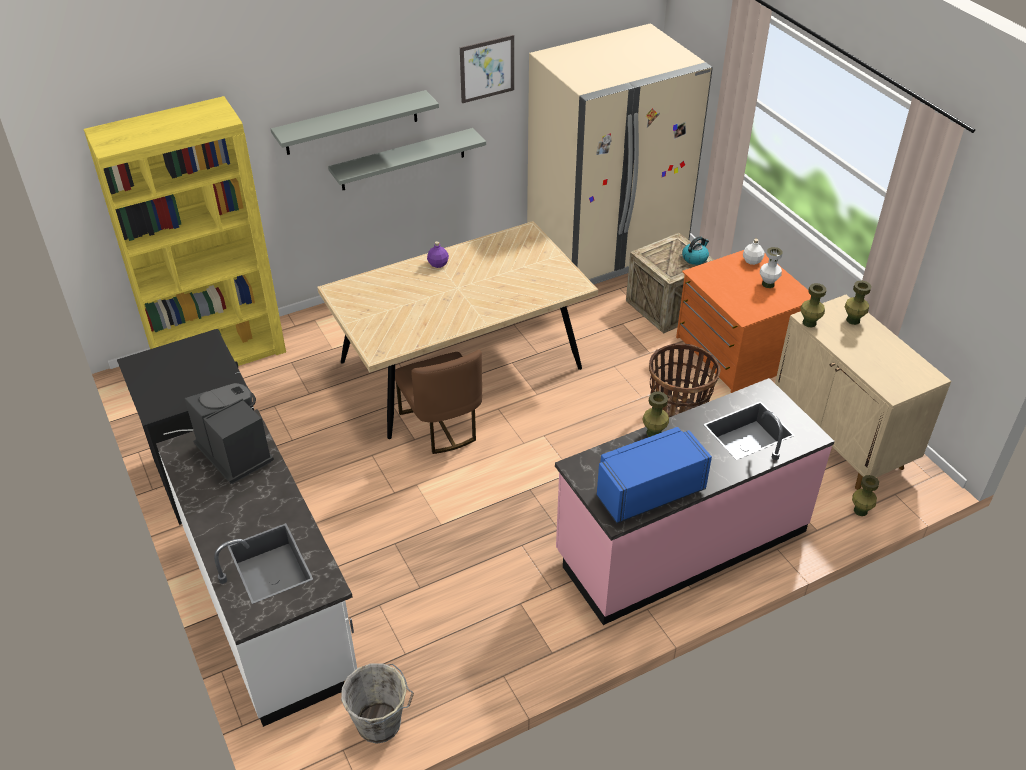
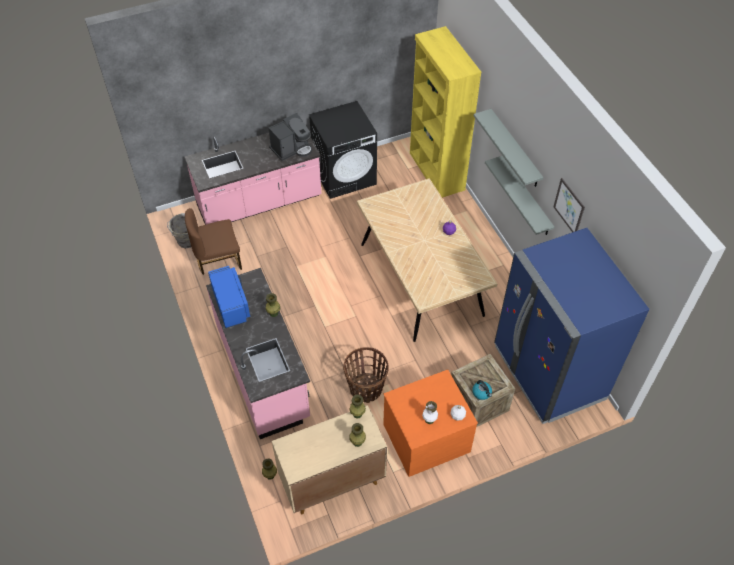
camera: 95 degrees right, 10 degrees up
white counter [156,409,357,727] -> pink counter [184,133,321,225]
brown chair [395,350,482,454] -> brown chair moved to [185,208,242,275]
beige fridge [527,23,713,284] -> blue fridge [494,228,650,424]

